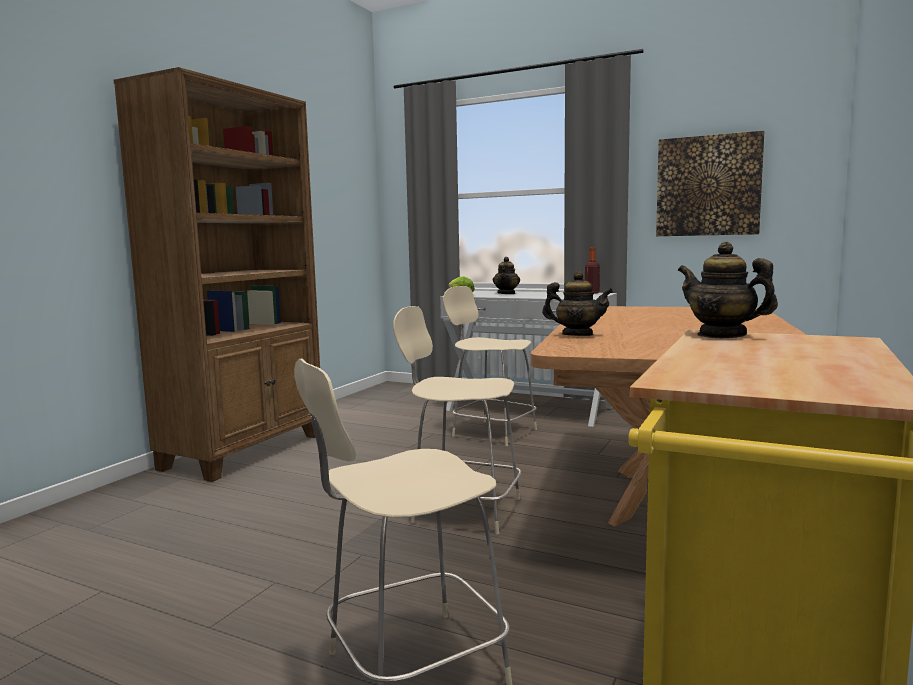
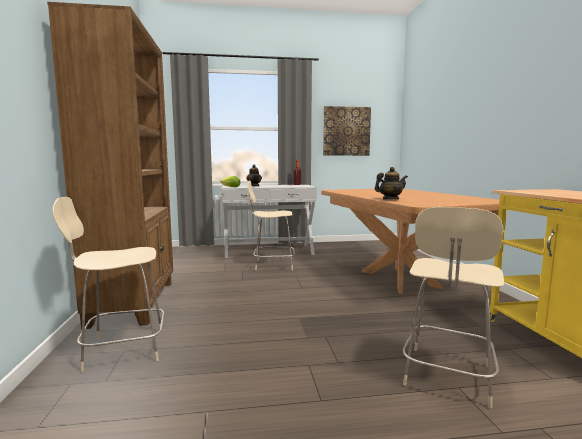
camera: 35 degrees left, 0 degrees up
beige chair [393,306,522,535] -> beige chair moved to [52,197,165,372]
teapot [678,242,778,338] -> none

